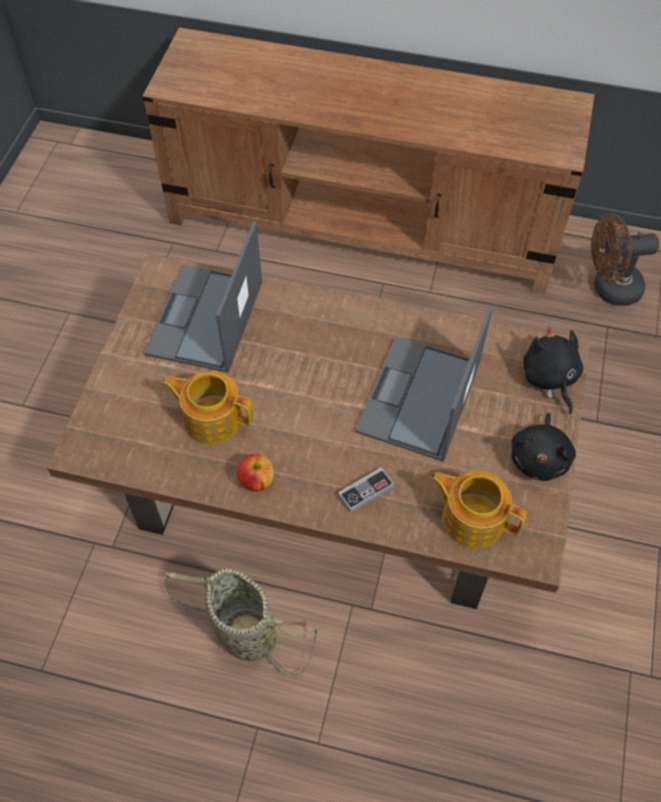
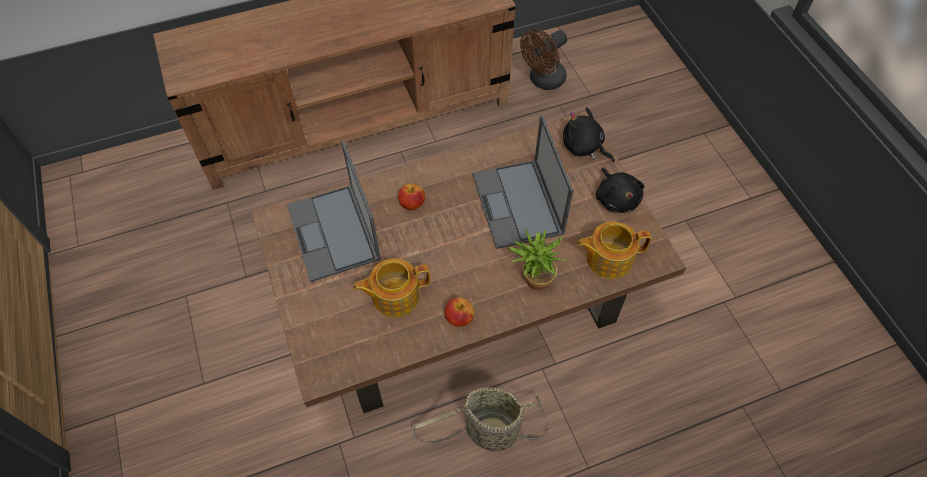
camera: 35 degrees left, 0 degrees up
game controller [338,467,394,513] -> potted plant [509,229,566,290]
none -> apple [398,184,425,210]

